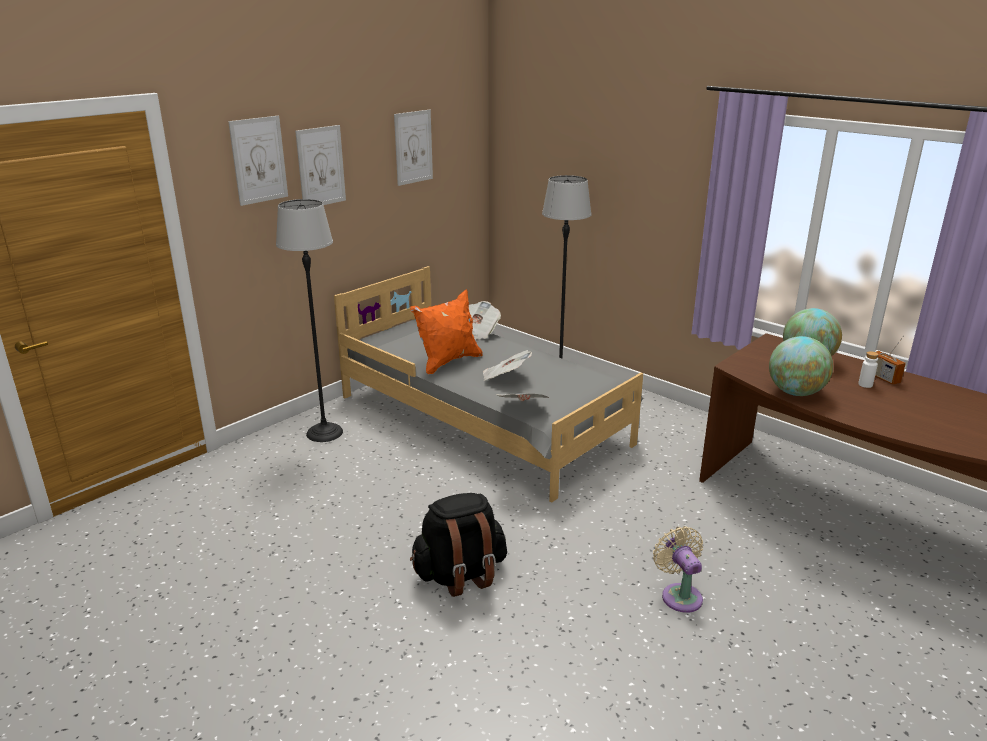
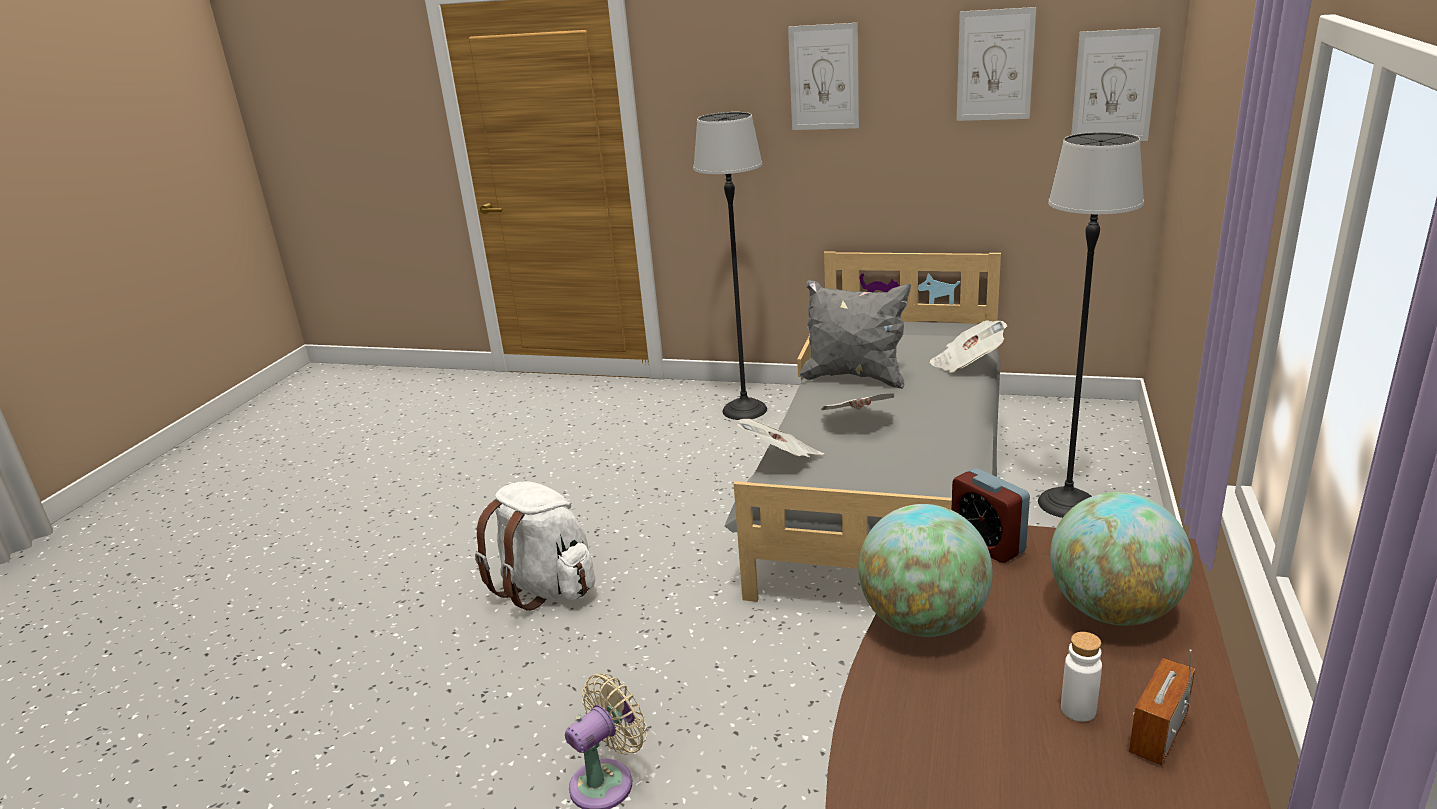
camera: 65 degrees right, 0 degrees up
picture [228,116,288,206] -> picture moved to [1071,28,1161,141]
orange pillow [410,289,483,374] -> grey pillow [800,280,911,389]
black backpack [410,493,507,597] -> white backpack [475,481,595,611]
none -> alarm clock [951,468,1030,563]

